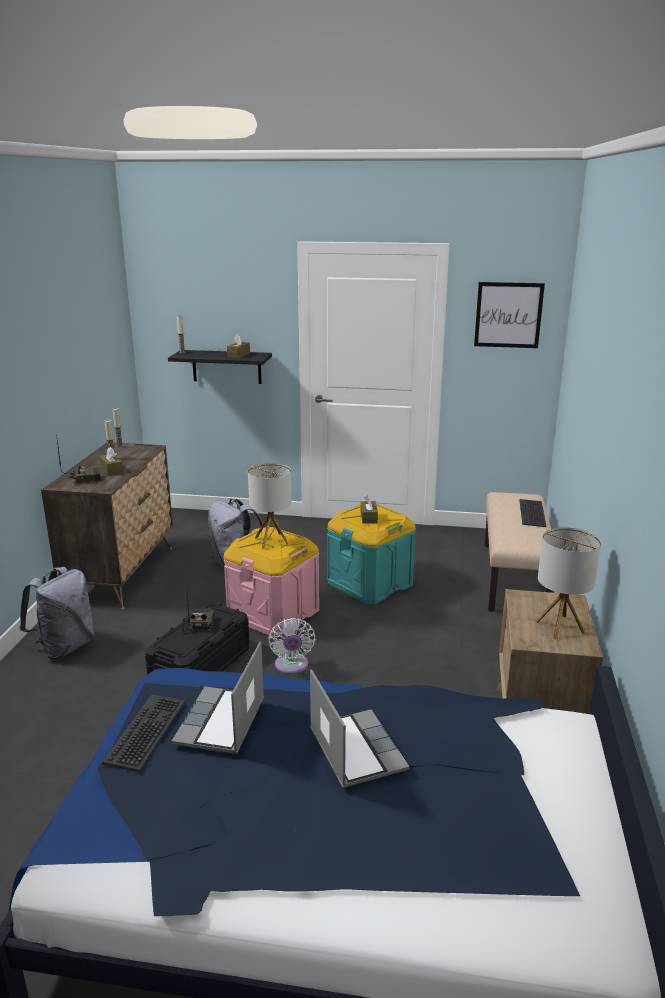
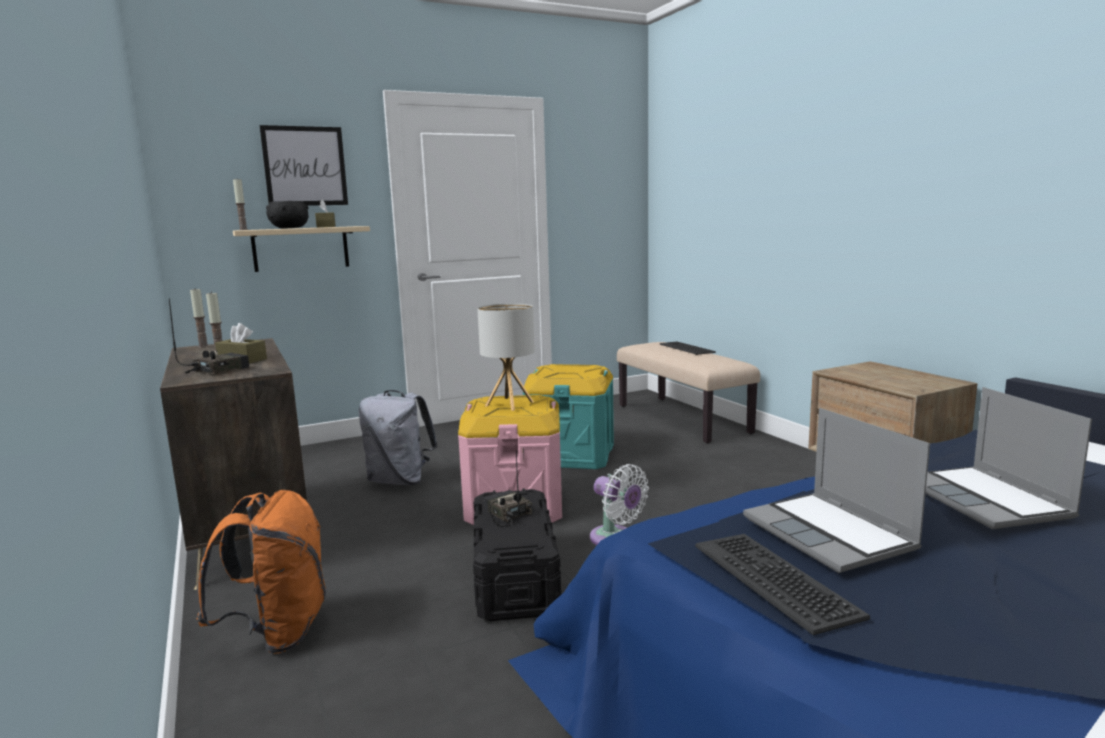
camera: 35 degrees left, 10 degrees down
grey backpack [20,567,95,660] -> orange backpack [196,490,326,654]
black shelf [168,350,272,384] -> beige shelf [233,226,370,272]
laptop [310,669,410,788] -> laptop turned 135 degrees counterclockwise [925,387,1092,529]
brown tissue box [361,495,378,524] -> none
picture [474,282,545,348] -> picture moved to [259,125,348,206]
table lamp [535,527,601,640] -> none
none -> black bowl [266,201,308,229]

